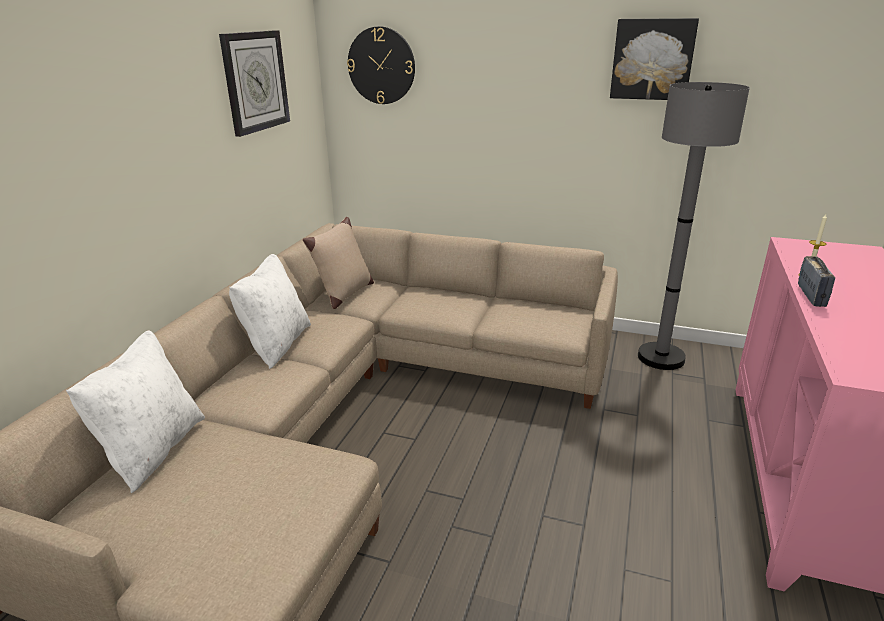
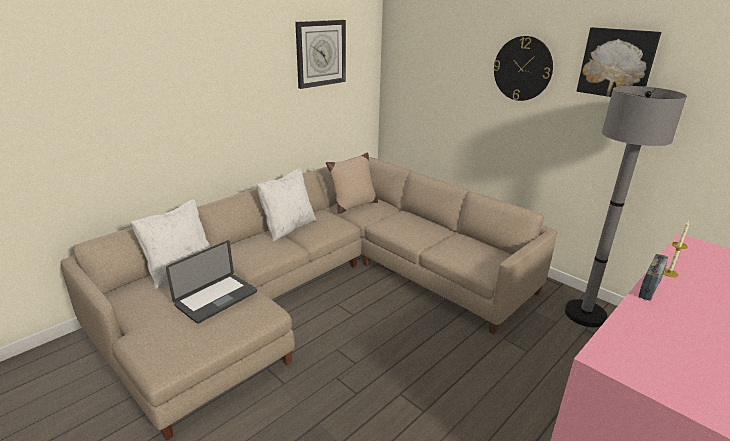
camera: 25 degrees right, 0 degrees up
wall clock [347,27,415,104] -> wall clock moved to [493,36,553,101]
none -> laptop [166,240,257,323]

